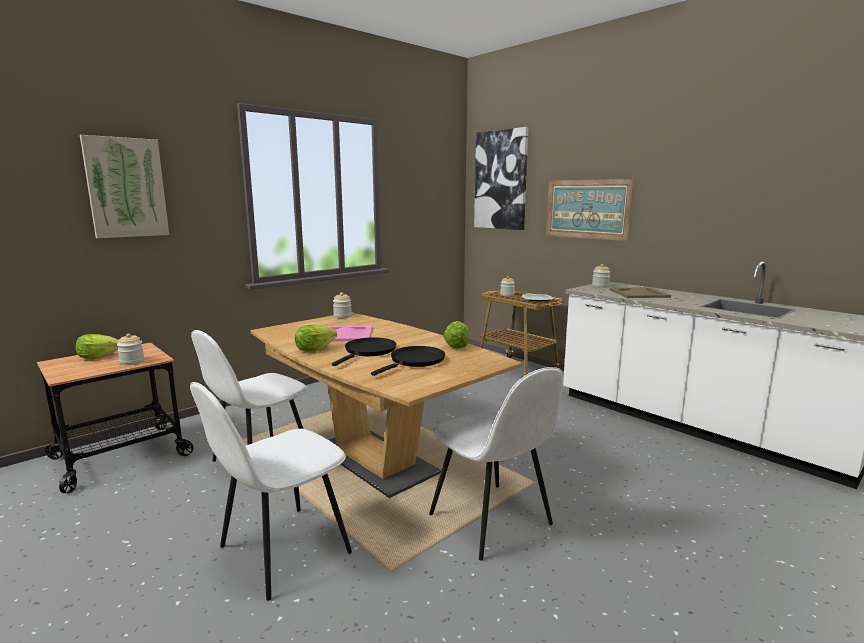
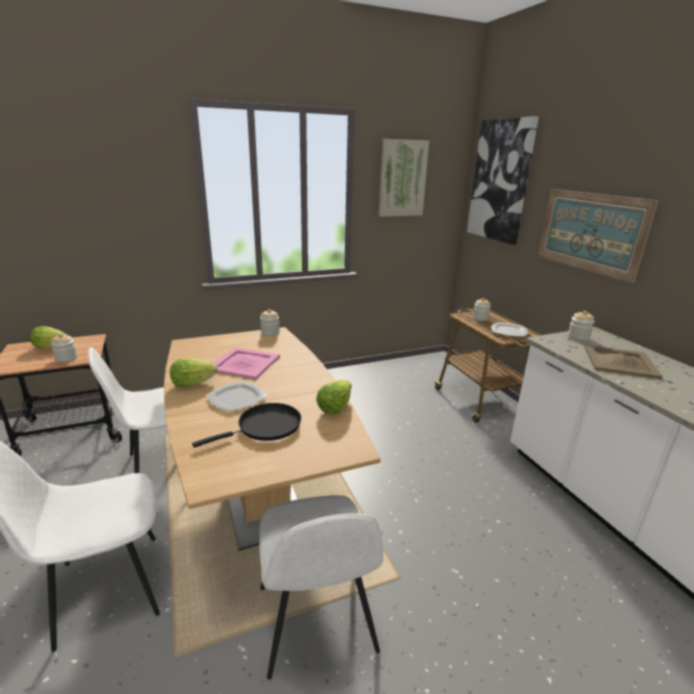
camera: 20 degrees right, 10 degrees up
picture [80,135,169,238] -> picture moved to [379,139,429,217]
black frying pan [332,337,396,366] -> plate [207,381,267,412]

